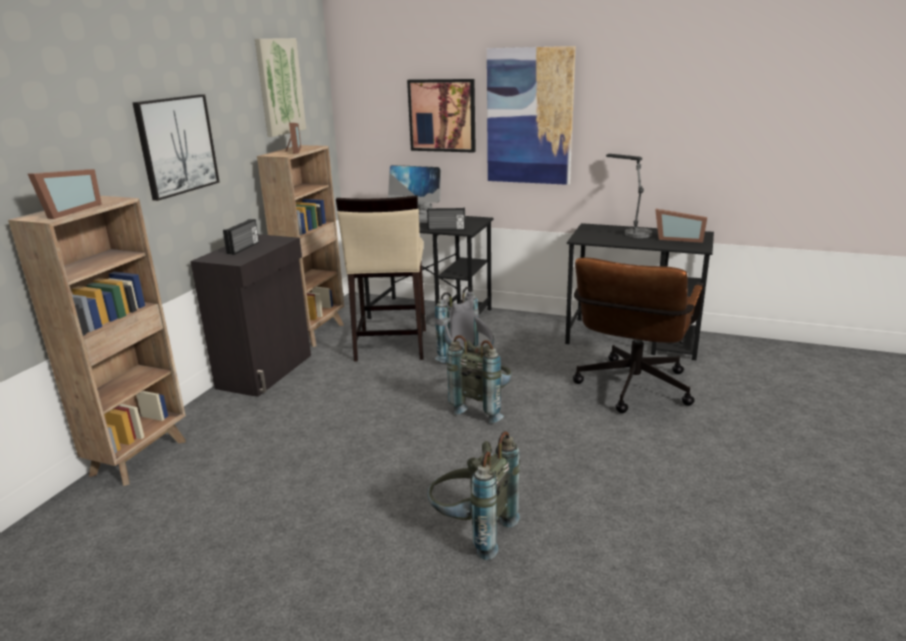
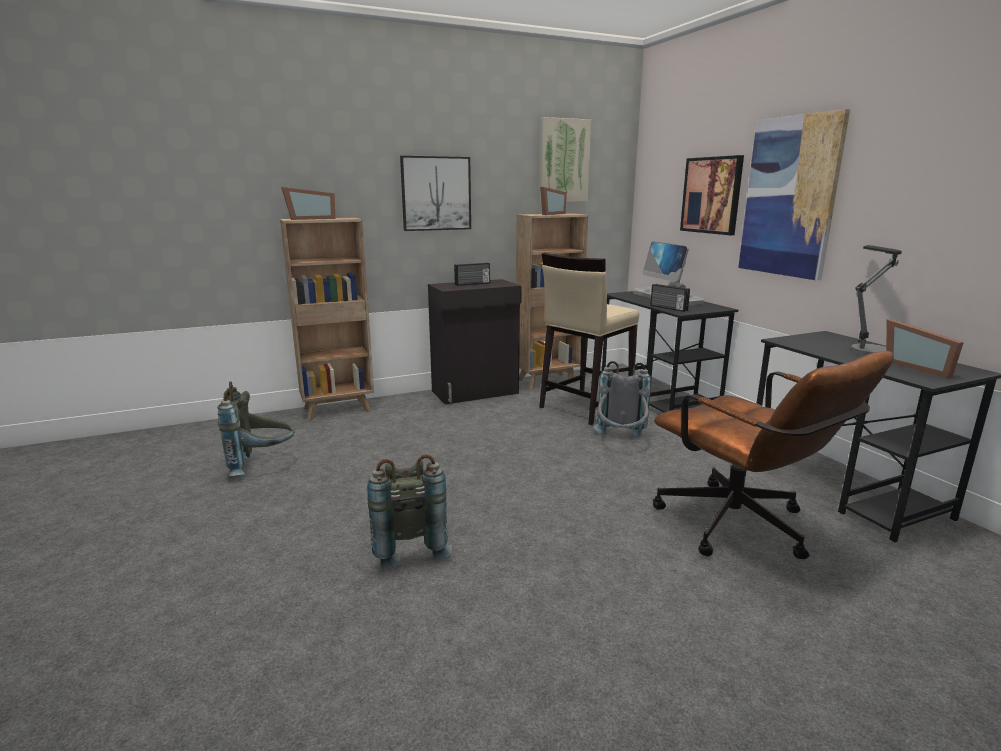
camera: 45 degrees right, 5 degrees down
grey backpack [447,335,512,424] -> grey backpack moved to [218,381,294,477]
brown office chair [573,258,704,413] -> brown office chair turned 105 degrees counterclockwise [653,351,894,560]

